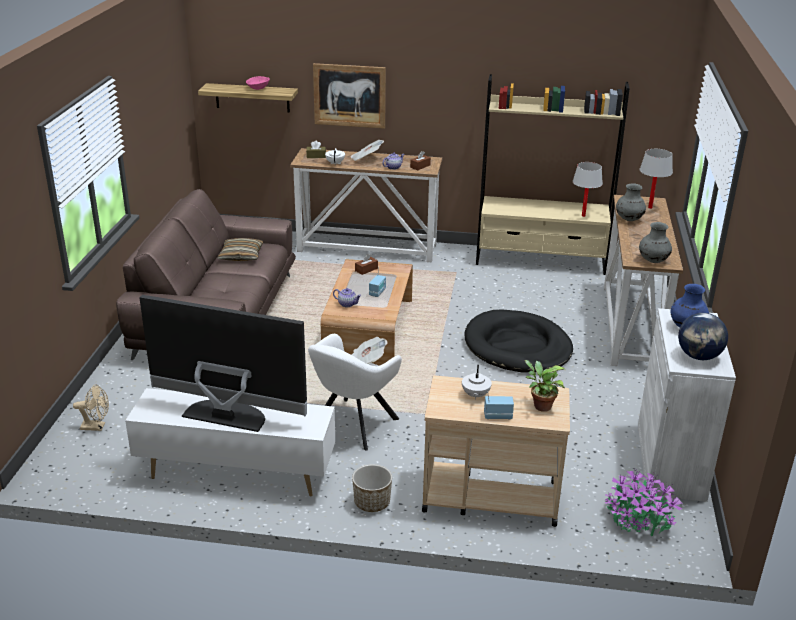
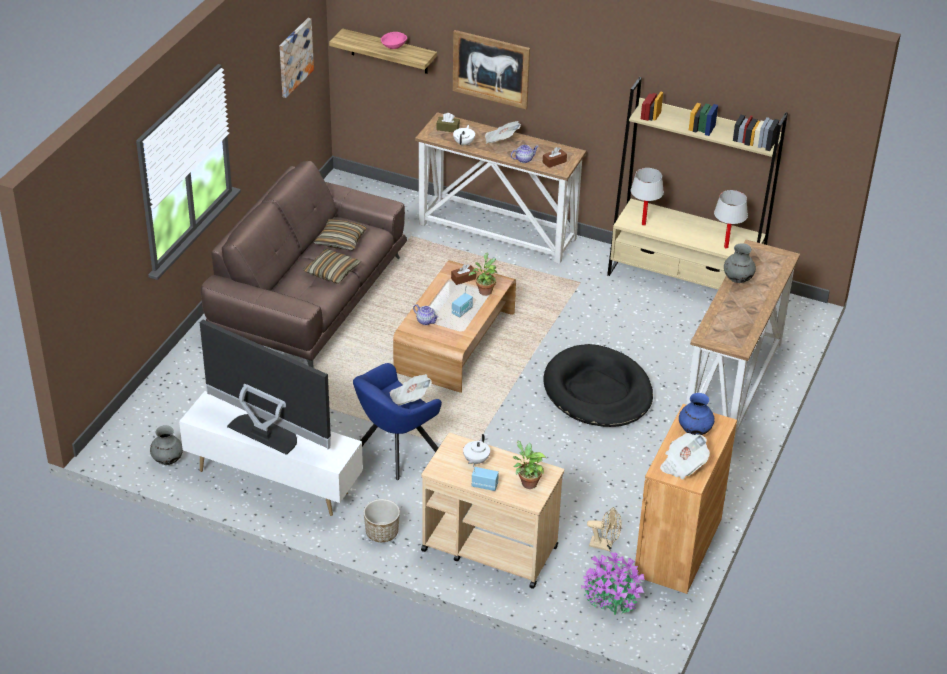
camera: 15 degrees right, 10 degrees up
beige fan [73,385,109,431] -> beige fan moved to [587,507,622,551]
white armchair [308,334,402,451] -> blue armchair [353,363,442,480]
white cabinet [638,308,736,502] -> brown cabinet [635,404,737,594]
grey vase [639,222,672,263] -> grey vase moved to [150,425,183,465]
white table lamp [640,149,673,209] -> white table lamp moved to [631,168,664,226]
globe [678,313,728,360] -> newspaper [660,433,710,479]
none -> picture [280,18,314,98]
none -> pillow [303,249,361,284]
none -> potted plant [469,253,498,296]

